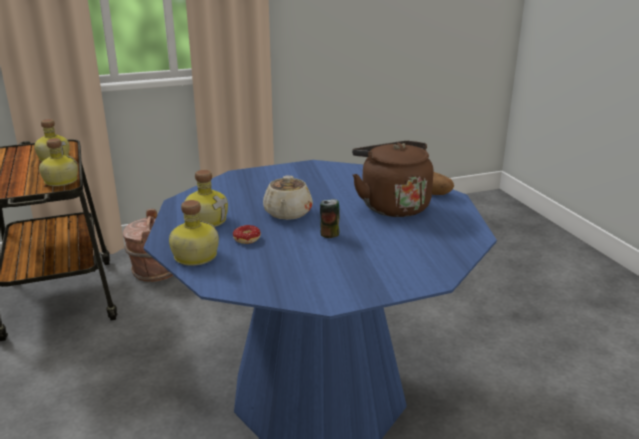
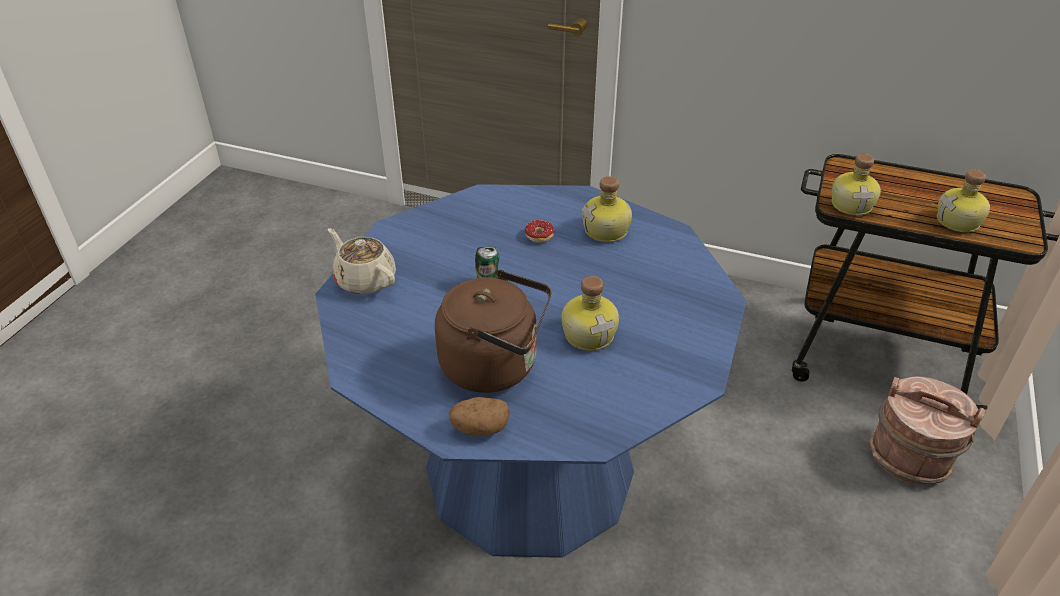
camera: 130 degrees right, 15 degrees up
bottle [169,200,219,266] -> bottle moved to [562,276,619,351]
beige teapot [263,176,313,220] -> beige teapot moved to [328,228,396,295]

